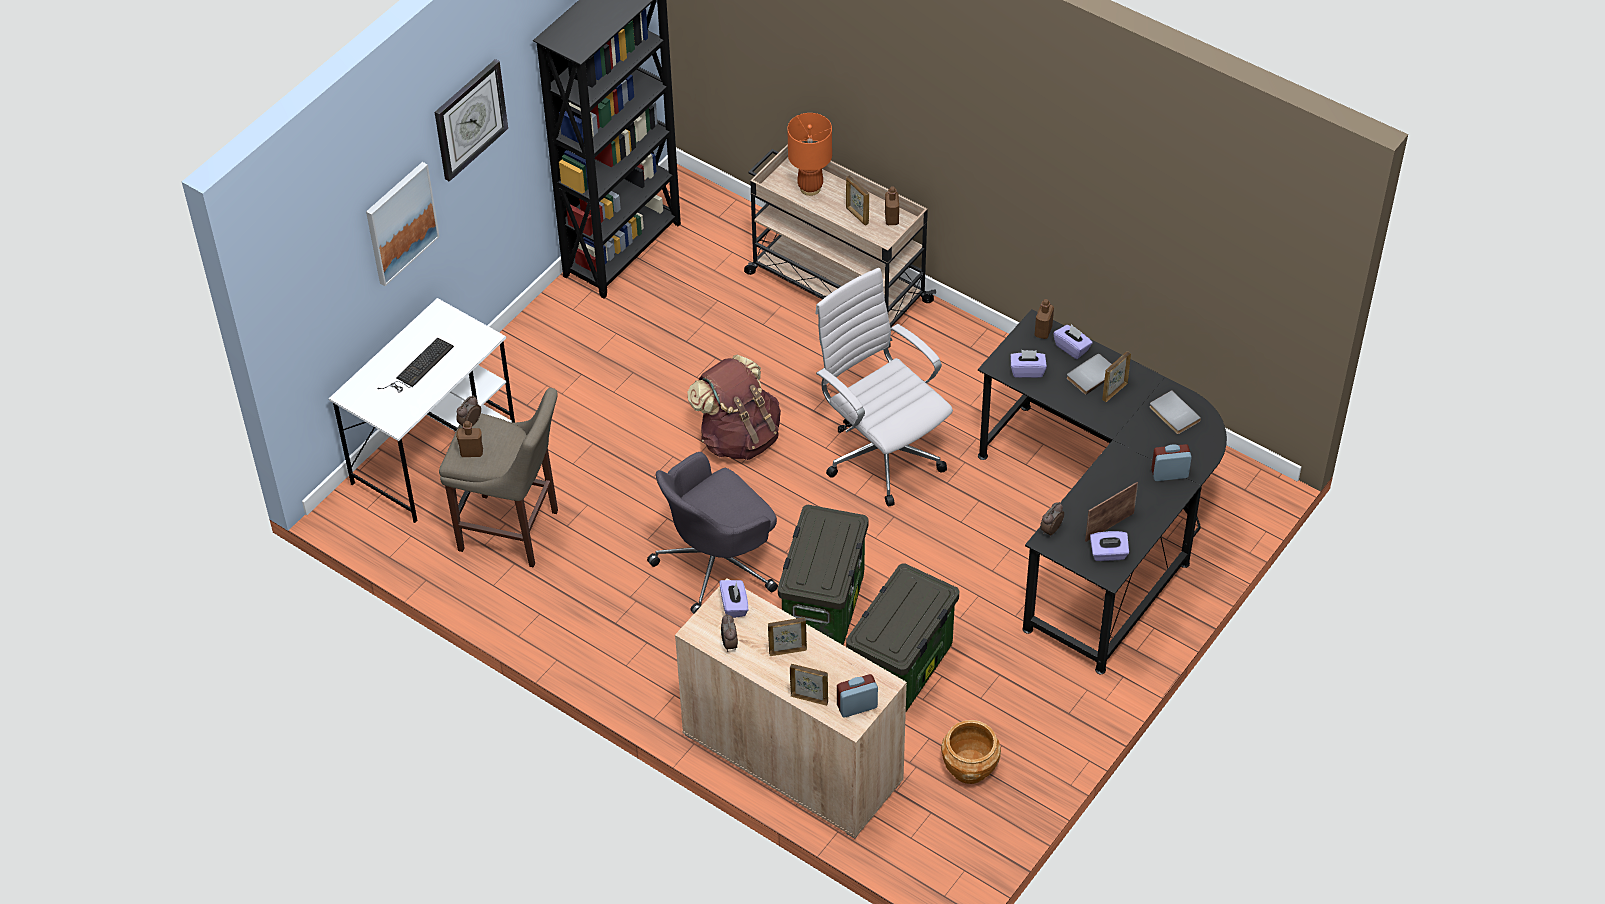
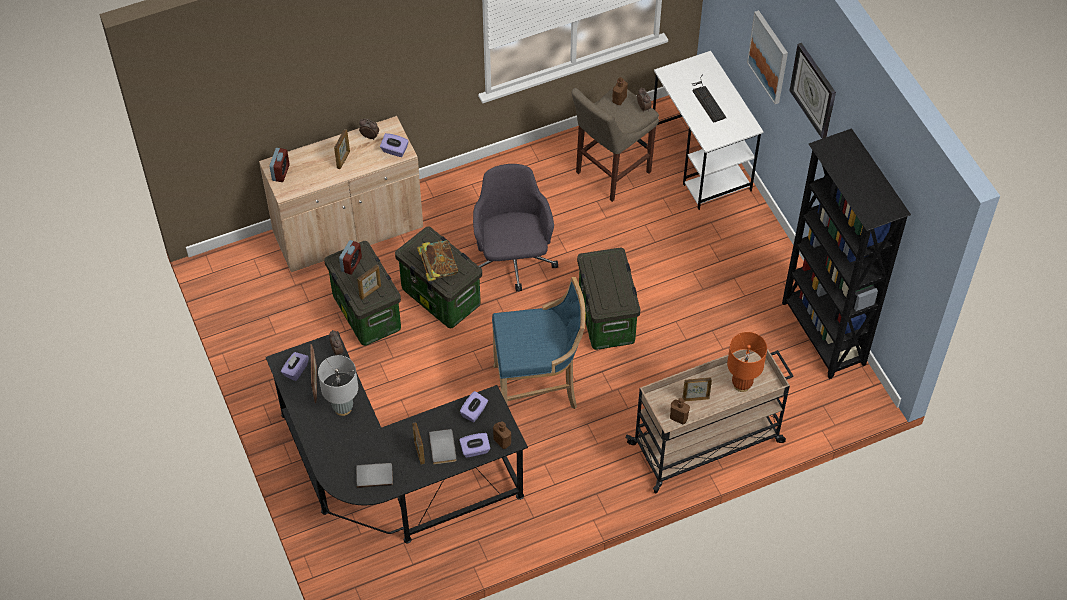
camera: 120 degrees right, 5 degrees up
brown backpack [687,354,781,460] -> storage box [577,247,640,350]
picture frame [790,664,828,706] -> picture frame moved to [357,265,381,300]
white office chair [815,268,953,507] -> blue stool [492,277,585,409]
brown planter [941,720,1001,784] -> none
alarm clock [1151,444,1192,481] -> alarm clock moved to [339,240,362,275]
none -> grey table lamp [318,355,358,416]
none -> book [417,240,458,282]

